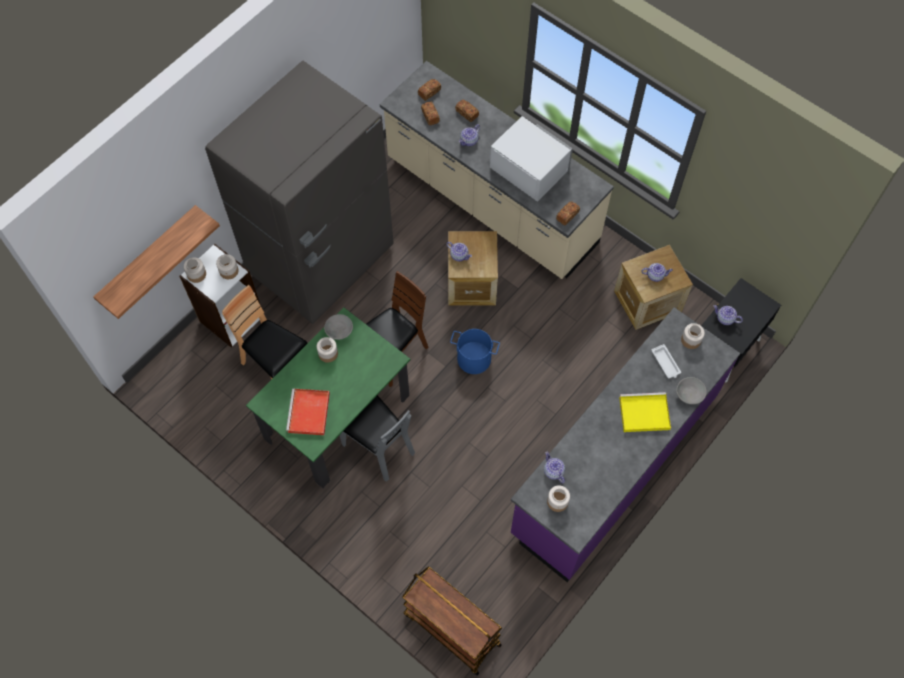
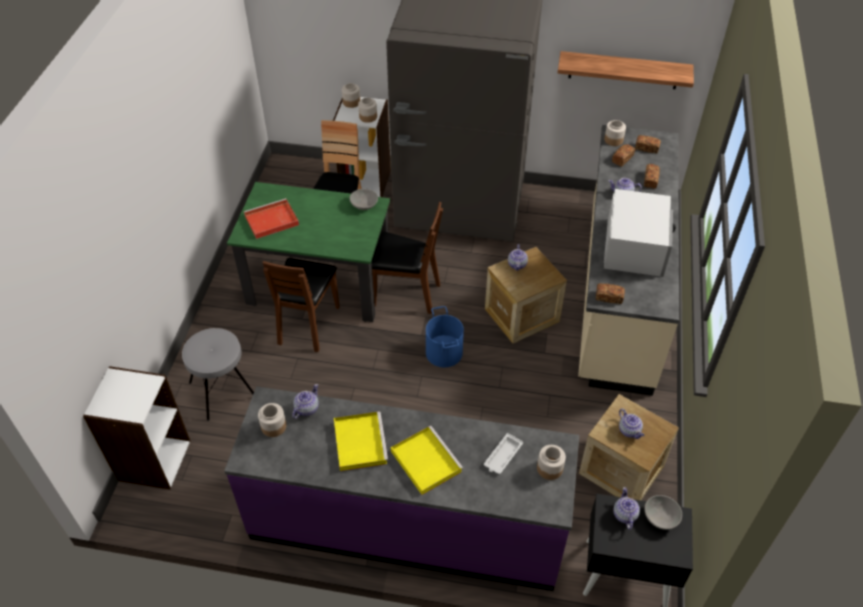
camera: 60 degrees right, 15 degrees down
shelf [94,205,220,319] -> shelf moved to [558,51,694,89]
jar [317,337,338,363] -> jar moved to [604,120,626,146]
grey chair [340,395,415,482] -> brown chair [263,258,340,352]
brown cart [402,566,502,675] -> white bookcase [83,366,190,490]
grey bowl [676,377,707,405] -> grey bowl moved to [644,495,682,530]
none -> grey stool [182,328,254,421]
none -> yellow tray [334,412,388,471]

